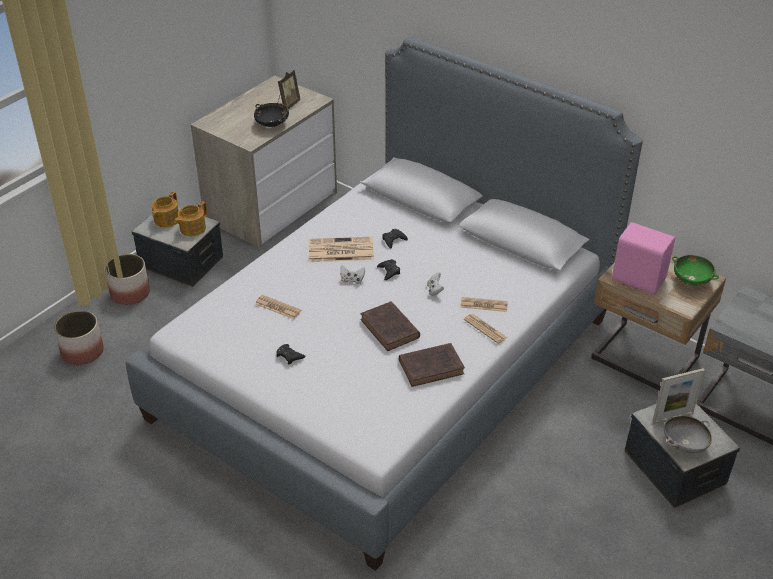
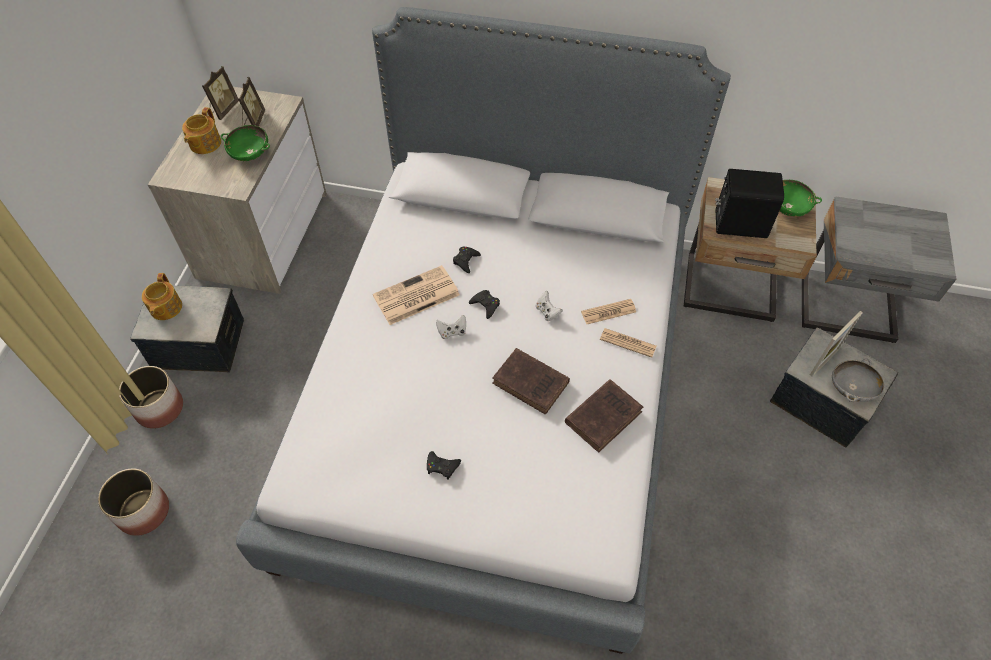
camera: 25 degrees left, 15 degrees up
teapot [174,201,207,236] -> teapot moved to [182,107,221,154]
black bowl [254,103,289,127] -> green bowl [221,125,270,161]
newspaper [255,295,301,319] -> none
pink speaker [612,222,675,294] -> black speaker [715,169,784,238]
none -> picture frame [202,66,239,120]

